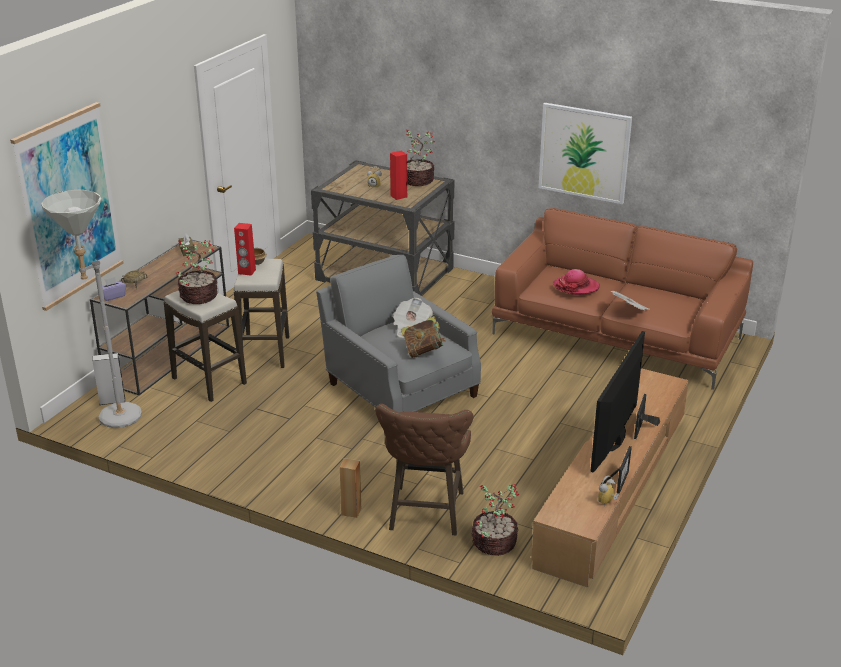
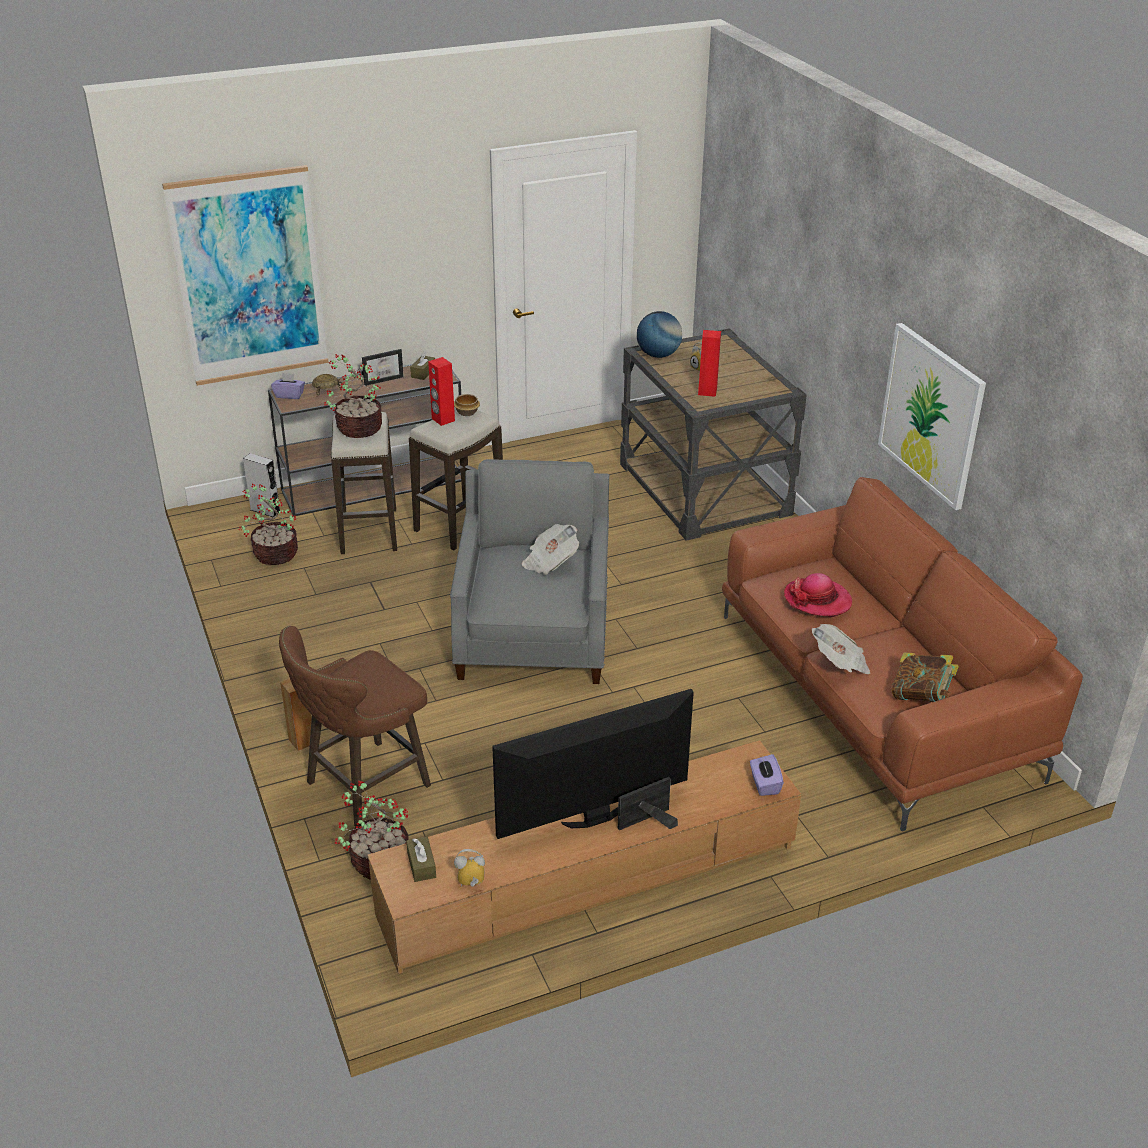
camera: 40 degrees right, 5 degrees up
grey floor lamp [41,189,142,428] -> none
book [401,316,445,358] -> book moved to [891,652,959,702]
potted plant [406,129,435,186] -> potted plant moved to [238,483,298,565]
picture frame [600,446,632,494] -> picture frame moved to [361,349,404,386]
none -> brown tissue box [406,836,436,882]
none -> globe [637,311,682,358]
none -> purple tissue box [750,754,784,796]

